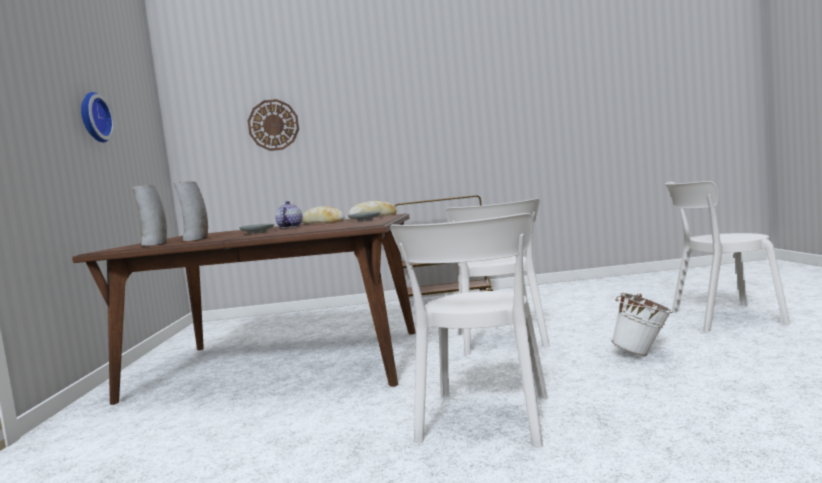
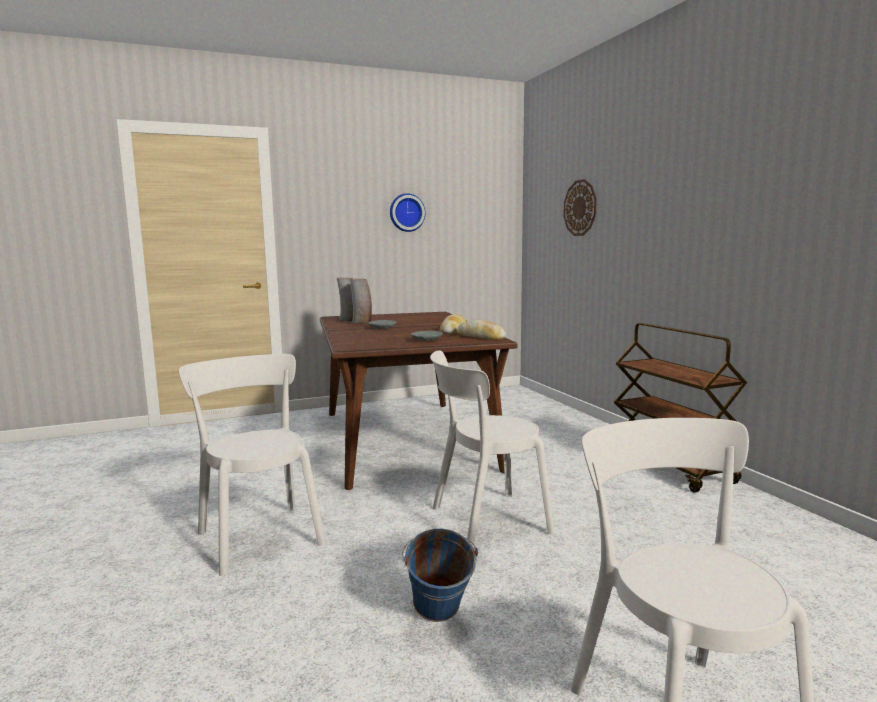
camera: 70 degrees right, 5 degrees up
teapot [275,201,303,228] -> none
white chair [390,213,548,447] -> white chair turned 60 degrees clockwise [179,354,326,576]
white bucket [612,293,673,356] -> blue bucket [402,529,478,622]

